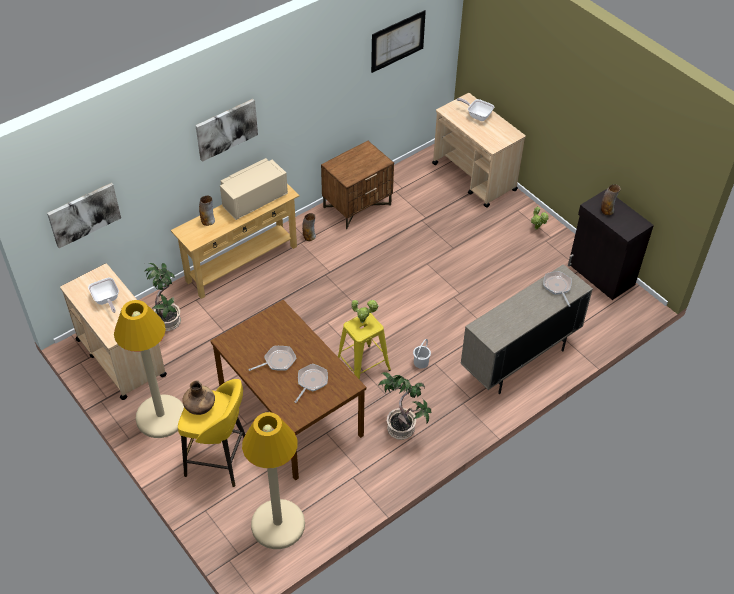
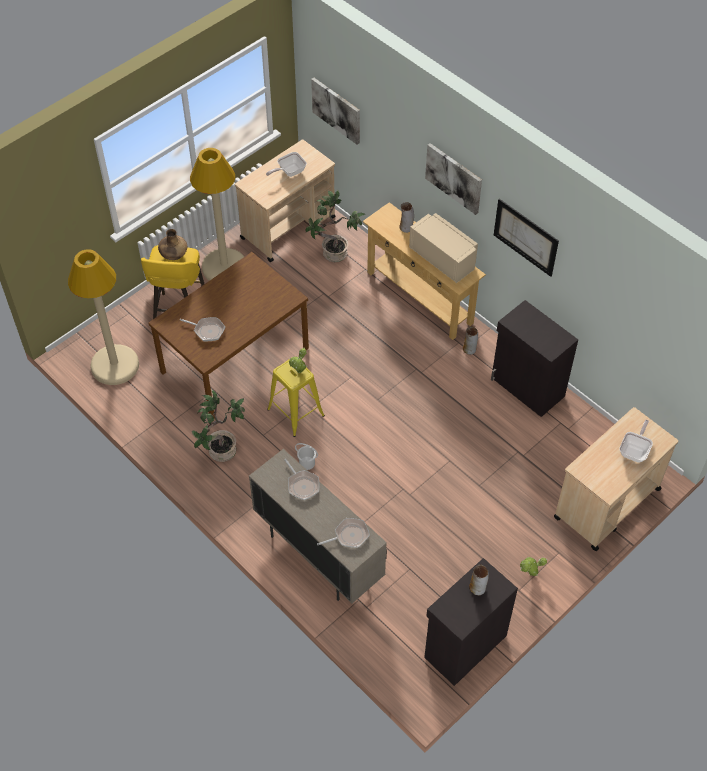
camera: 85 degrees right, 5 degrees up
frying pan [248,346,296,371] -> frying pan moved to [284,459,319,500]
brown nightstand [321,141,394,229] -> black cabinet [491,300,578,417]
picture [371,10,426,73] -> picture moved to [494,199,559,277]

